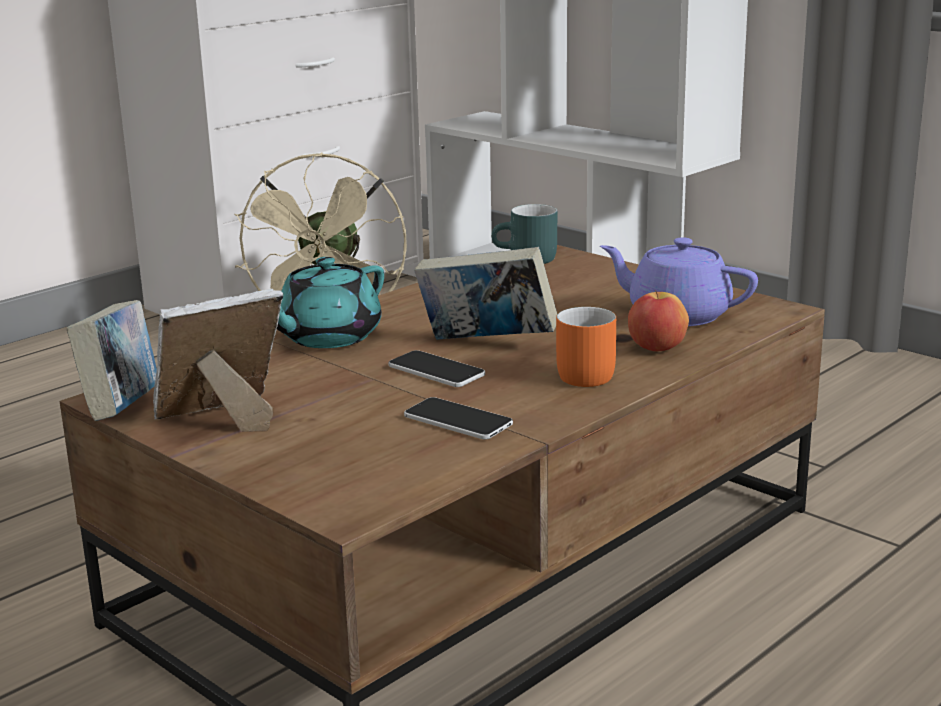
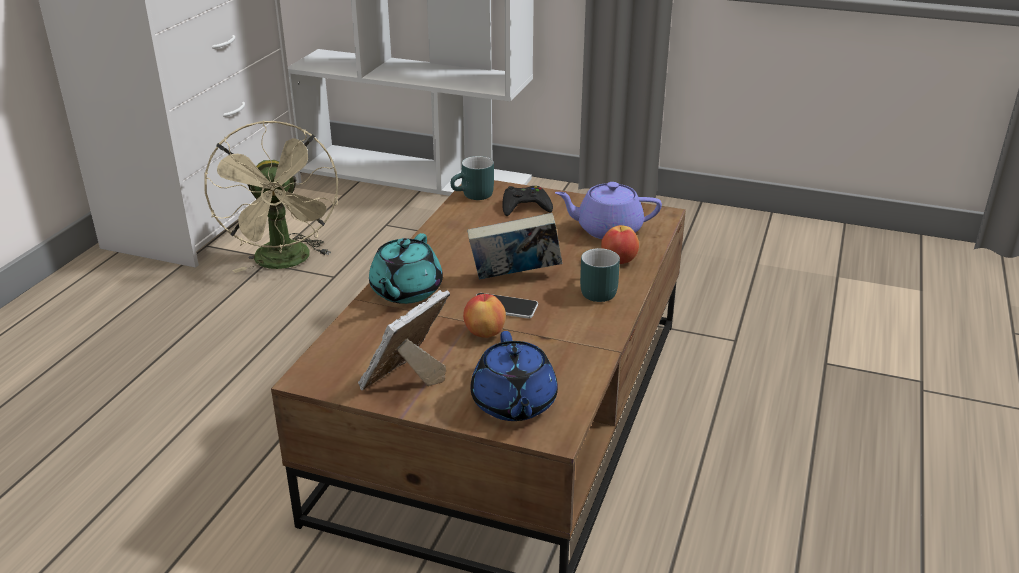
camera: 25 degrees left, 10 degrees up
book [67,300,157,421] -> none
phone [404,397,513,439] -> none
orange mug [556,307,616,387] -> turquoise mug [580,248,620,302]
none -> apple [463,294,506,338]
none -> blue teapot [471,331,558,421]
none -> black game controller [503,186,553,216]

